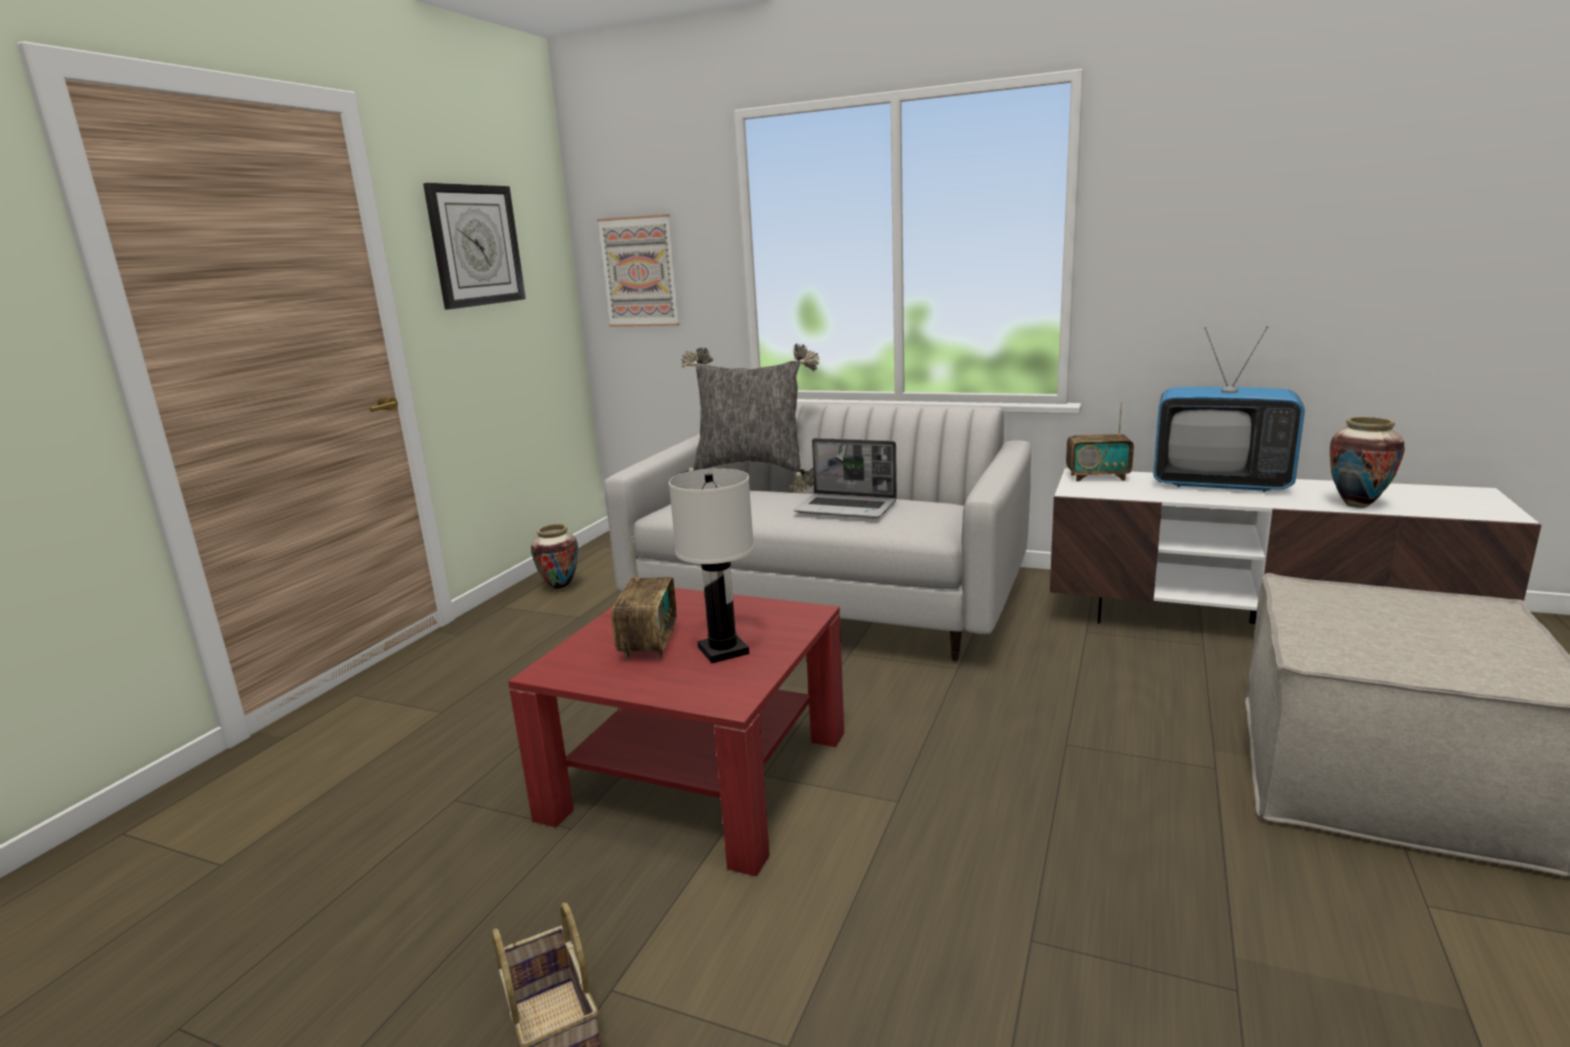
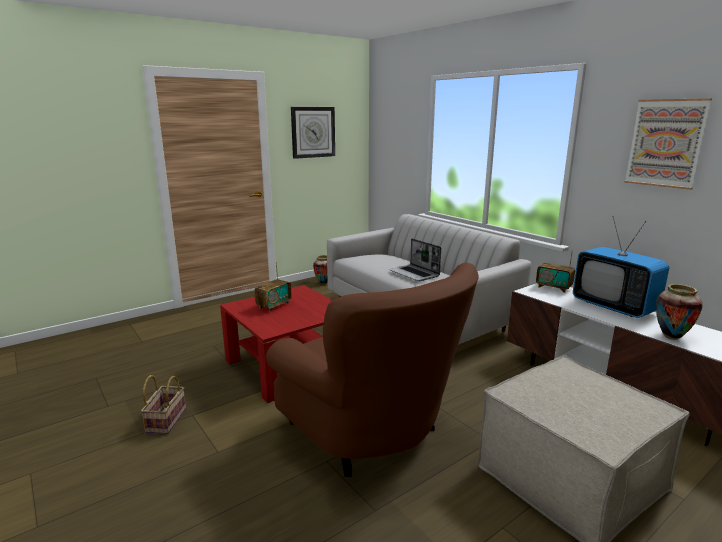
camera: 30 degrees right, 0 degrees up
picture [597,214,680,327] -> picture moved to [624,98,712,190]
white table lamp [669,468,754,663] -> none
pillow [677,343,820,493] -> none
none -> brown armchair [266,262,479,477]

